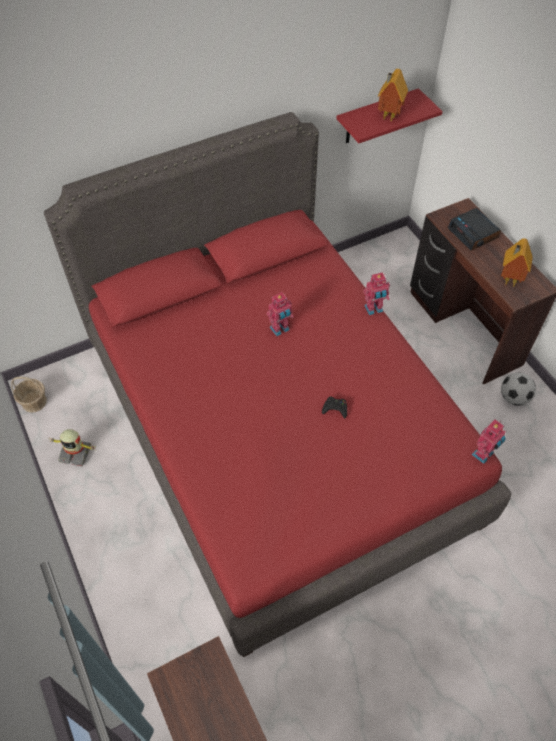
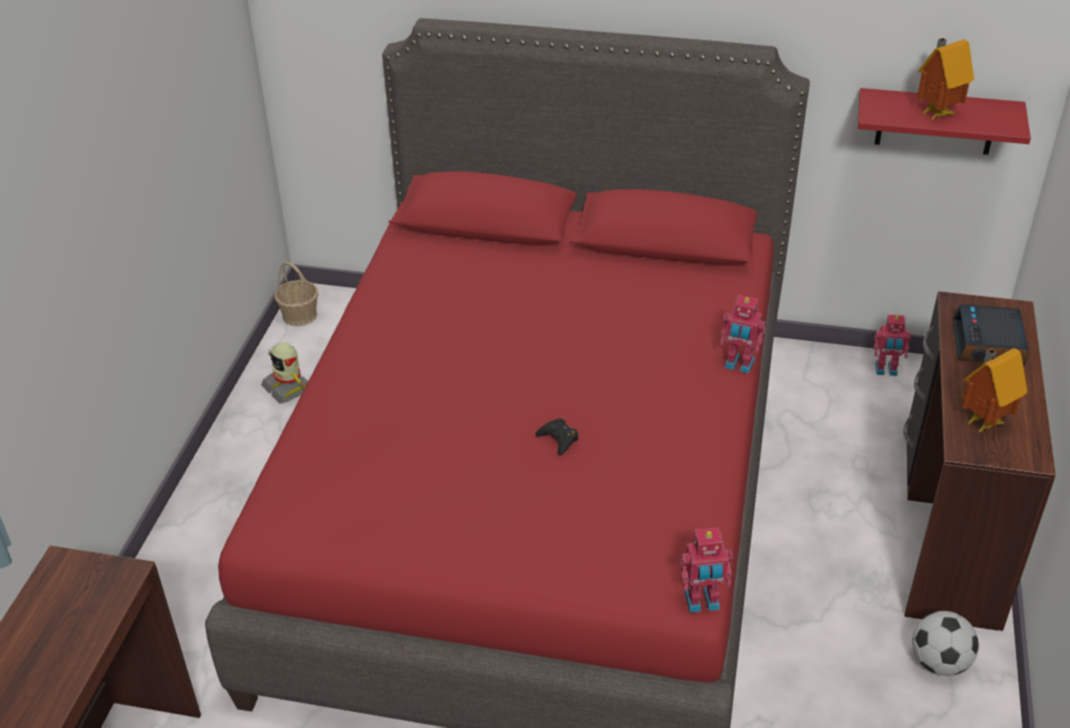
camera: 40 degrees right, 15 degrees down
toy robot [267,292,294,336] -> toy robot moved to [874,315,911,376]

